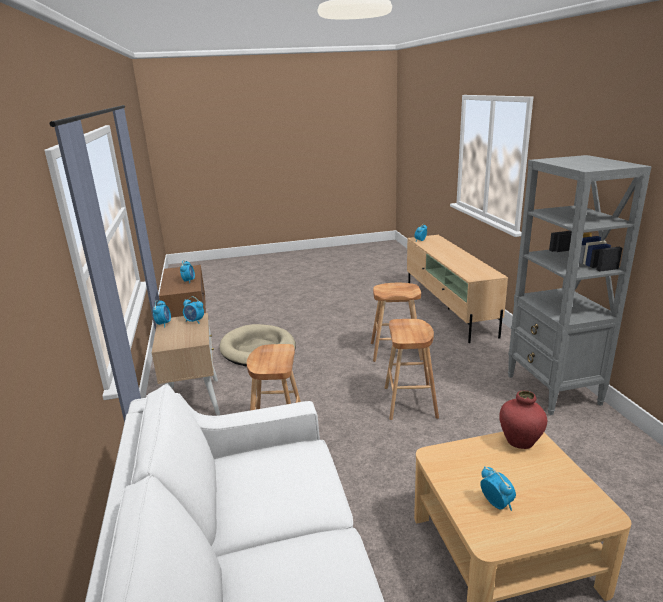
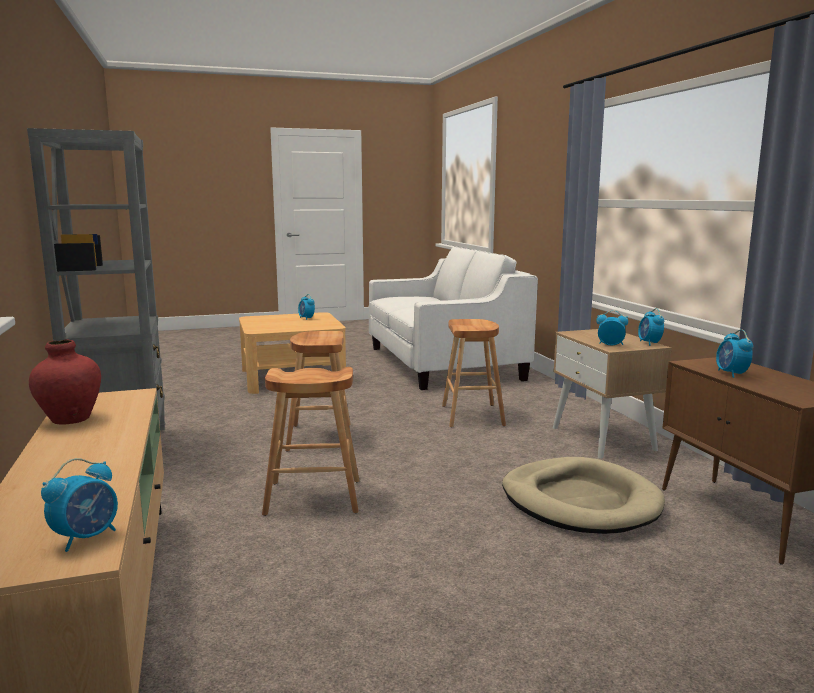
camera: 175 degrees right, 10 degrees down
red vase [499,391,547,449] -> red vase moved to [29,339,101,425]

